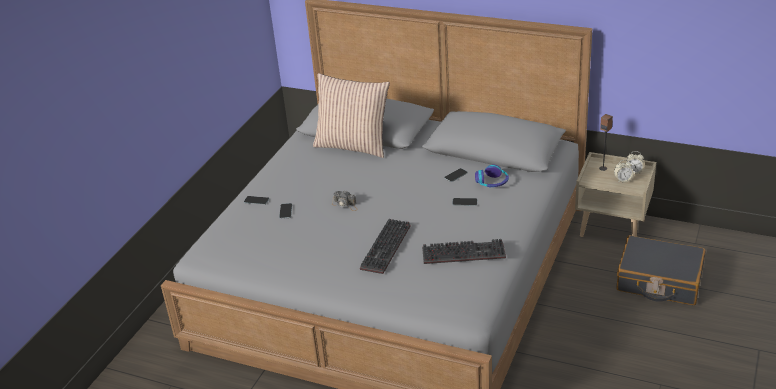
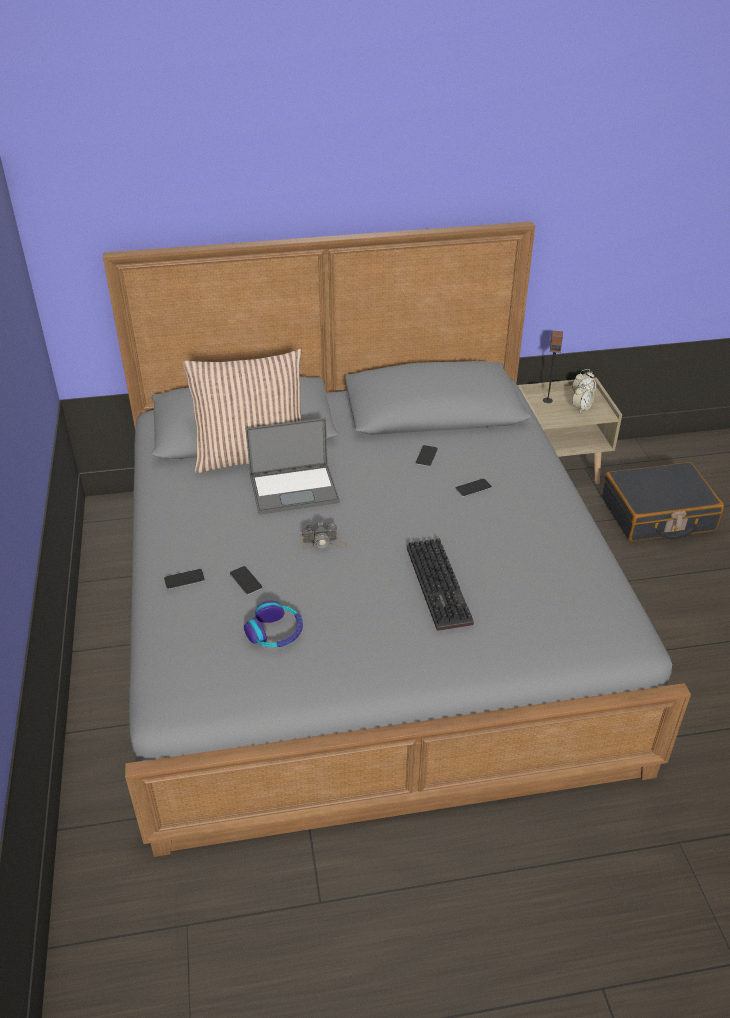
camera: 35 degrees left, 5 degrees up
keyboard [422,239,506,264] -> none
headphones [475,164,509,187] -> headphones moved to [244,601,303,647]
none -> laptop [246,418,340,515]

